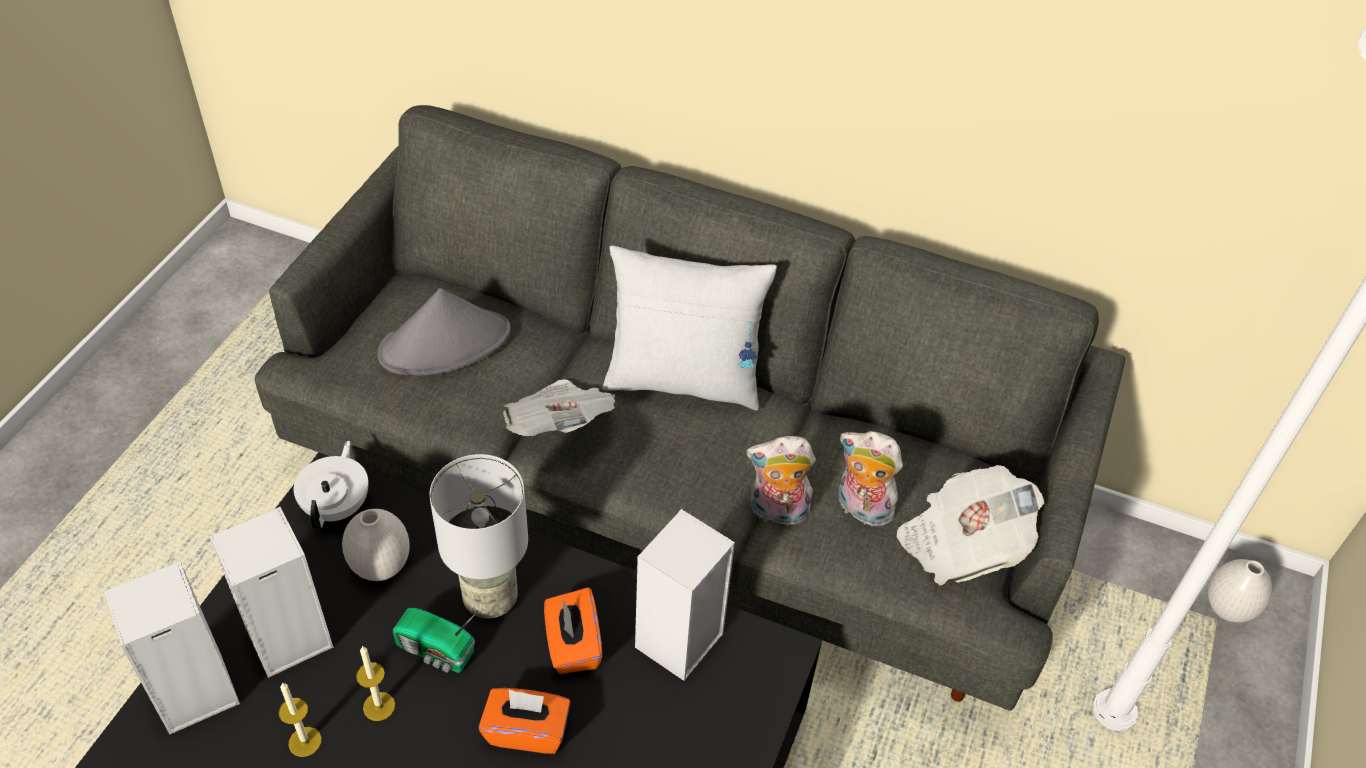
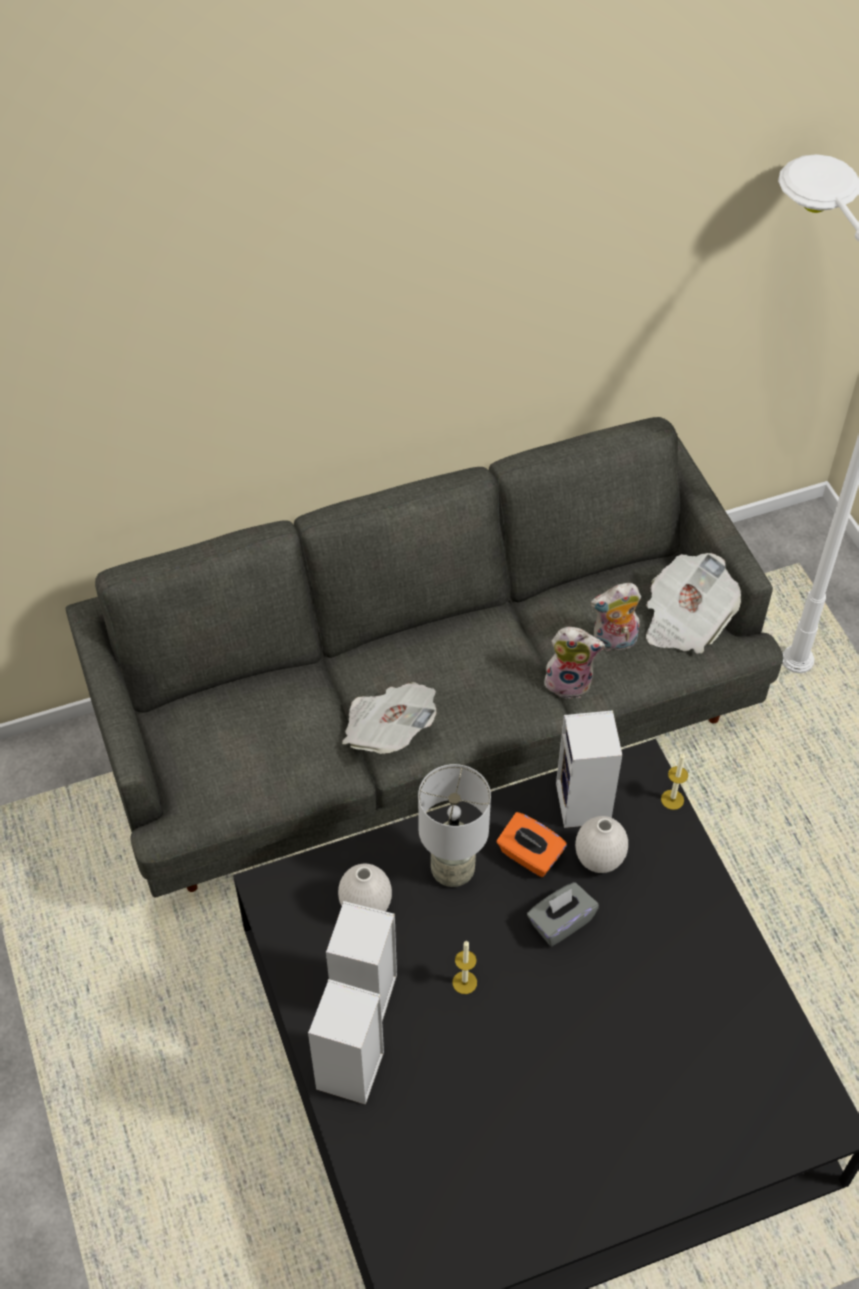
camera: 40 degrees left, 5 degrees up
candle [279,682,322,757] -> candle moved to [661,753,688,810]
white teapot [294,441,369,529] -> none
grey hat [377,288,511,375] -> none
radio [393,608,475,673] -> none
orange tissue box [479,688,570,754] -> grey tissue box [527,882,599,946]
grey pillow [602,245,777,410] -> none
plush toy [746,436,816,530] -> plush toy turned 135 degrees counterclockwise [544,627,605,698]
white vase [1208,559,1272,622] -> white vase moved to [575,816,628,873]

